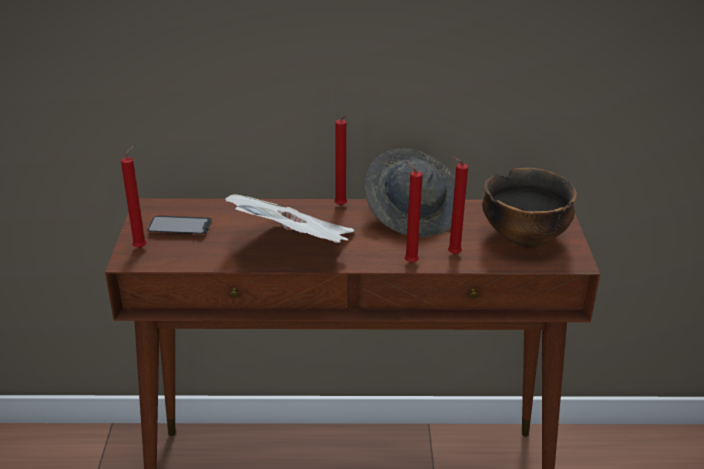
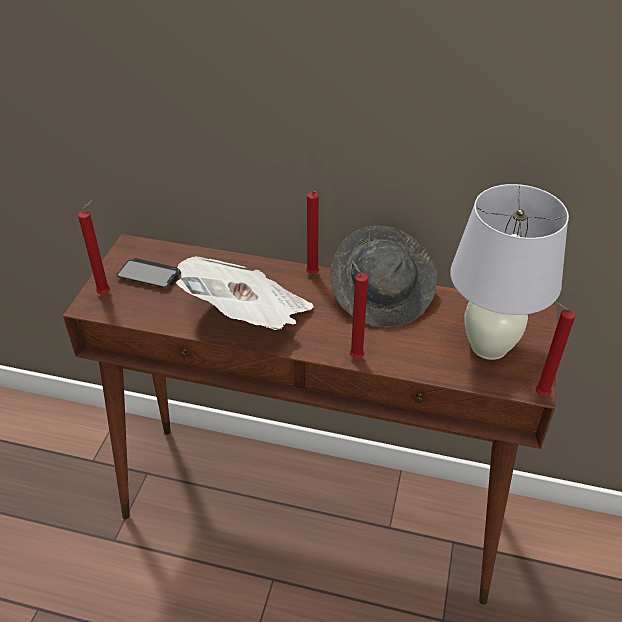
camera: 15 degrees right, 10 degrees up
red candle [448,157,468,255] -> red candle moved to [535,303,576,396]
bowl [482,168,577,248] -> white table lamp [450,184,569,360]

